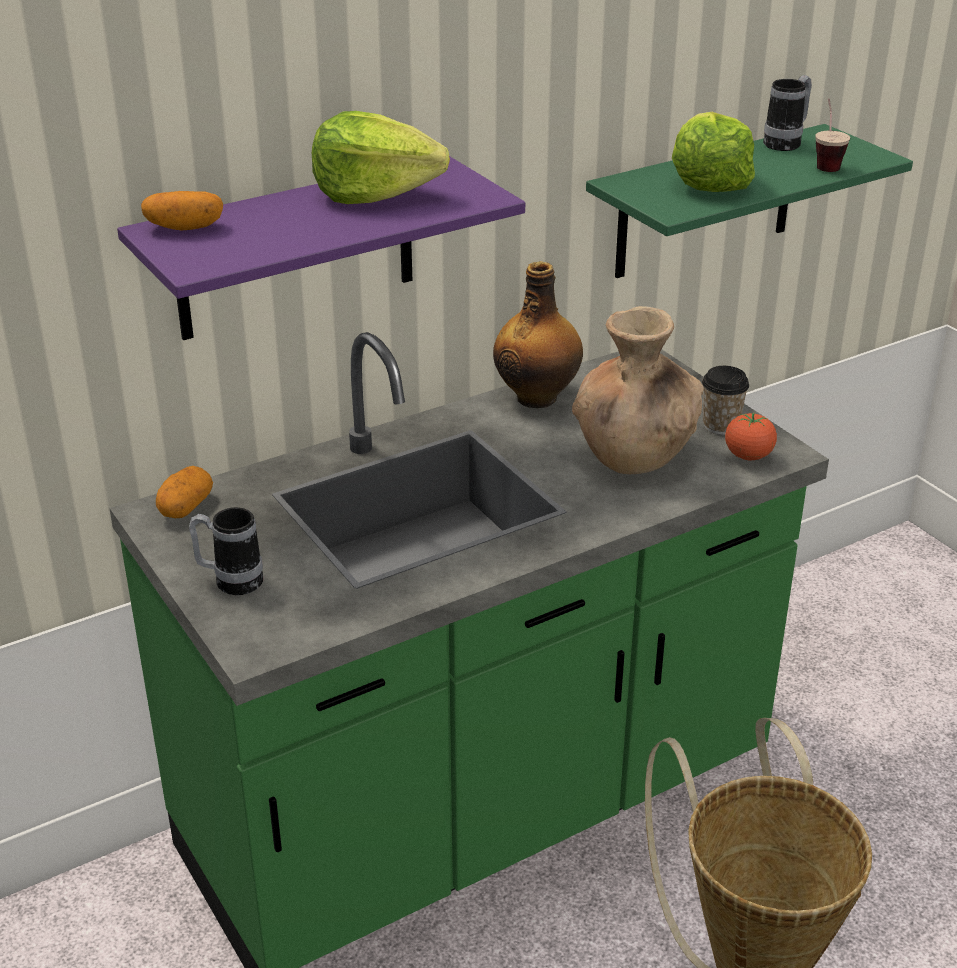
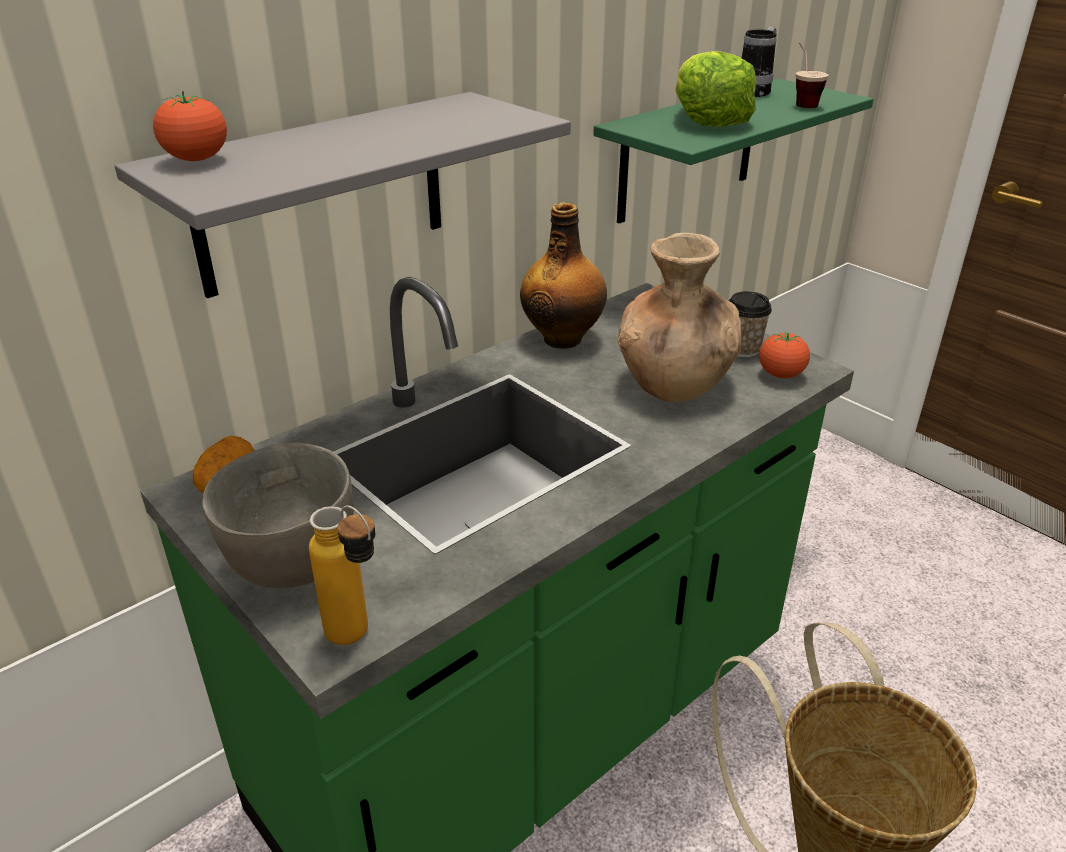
camera: 10 degrees left, 0 degrees up
purple shelf [117,156,525,340] -> grey shelf [115,92,571,298]
potato [141,191,223,231] -> tomato [153,91,227,161]
mug [189,507,263,595] -> grey bowl [203,443,353,588]
lettuce [312,111,450,204] -> none
none -> bottle [309,505,375,645]

